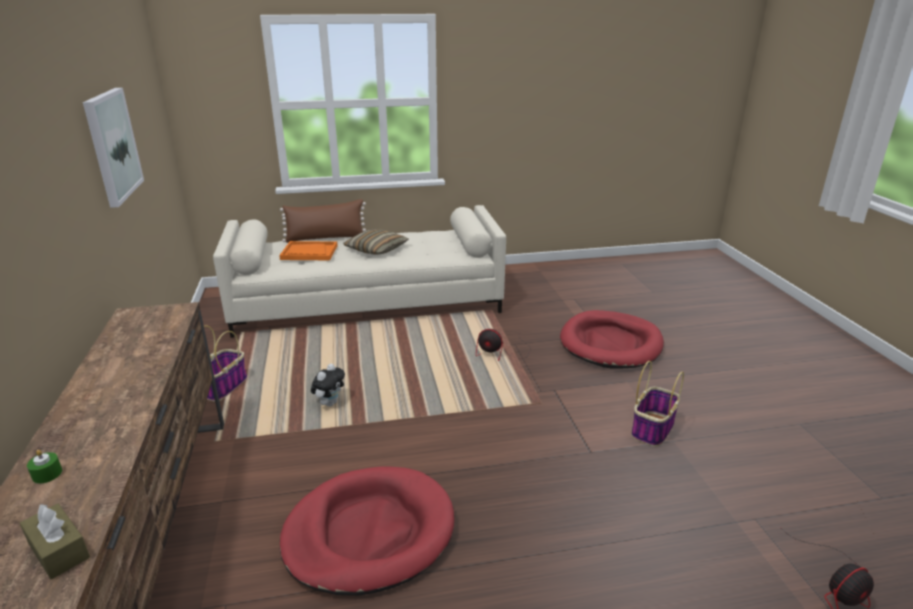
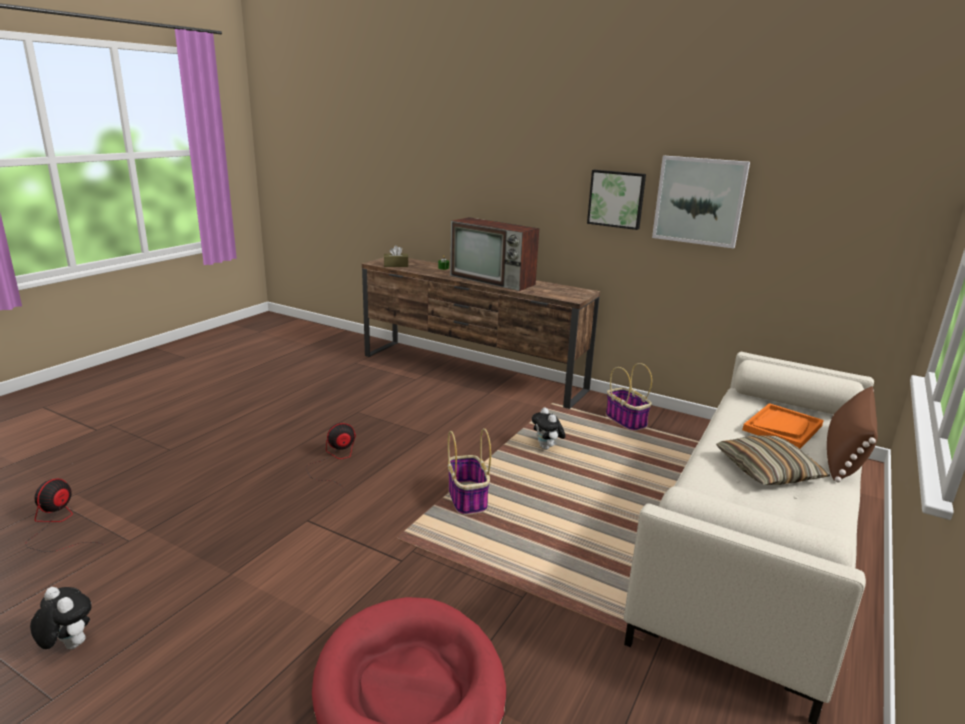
camera: 130 degrees right, 5 degrees down
red dog bed [280,466,454,596] -> none
fan [476,329,531,361] -> fan moved to [306,423,356,489]
basket [631,361,684,447] -> basket moved to [448,428,491,515]
none -> plush toy [30,587,92,649]
none -> television [450,217,539,291]
none -> picture [587,170,646,230]

